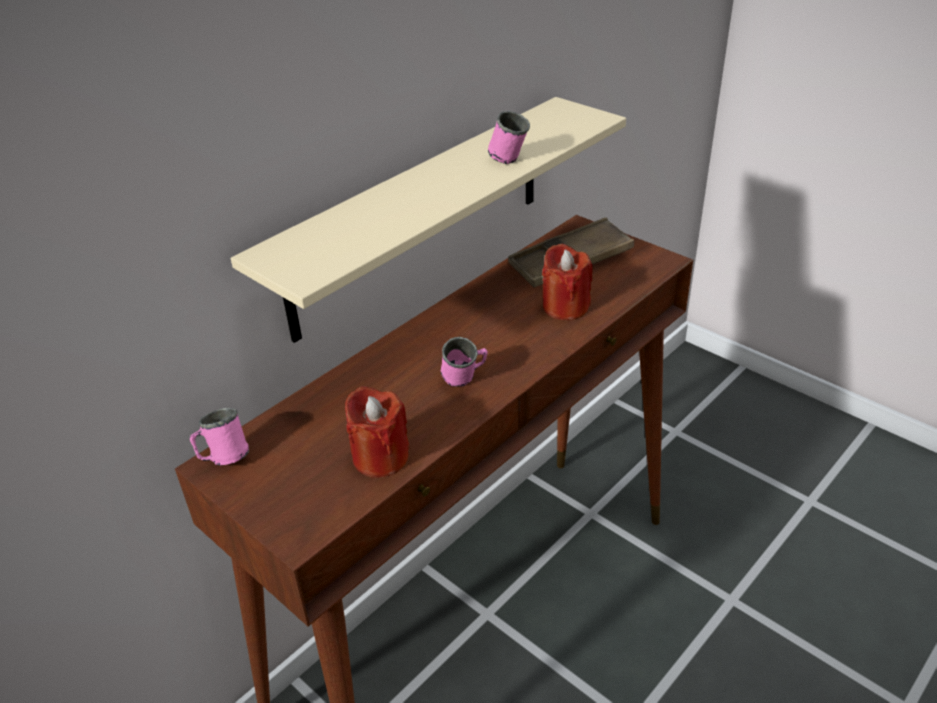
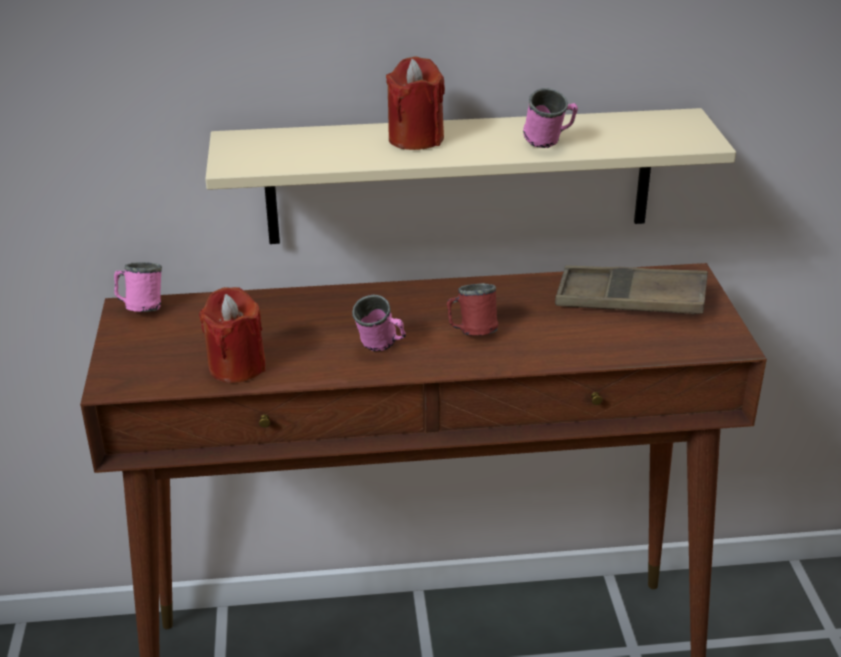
camera: 40 degrees right, 5 degrees down
red candle [542,243,592,320] -> red candle moved to [386,56,445,150]
none -> red mug [447,283,498,335]

